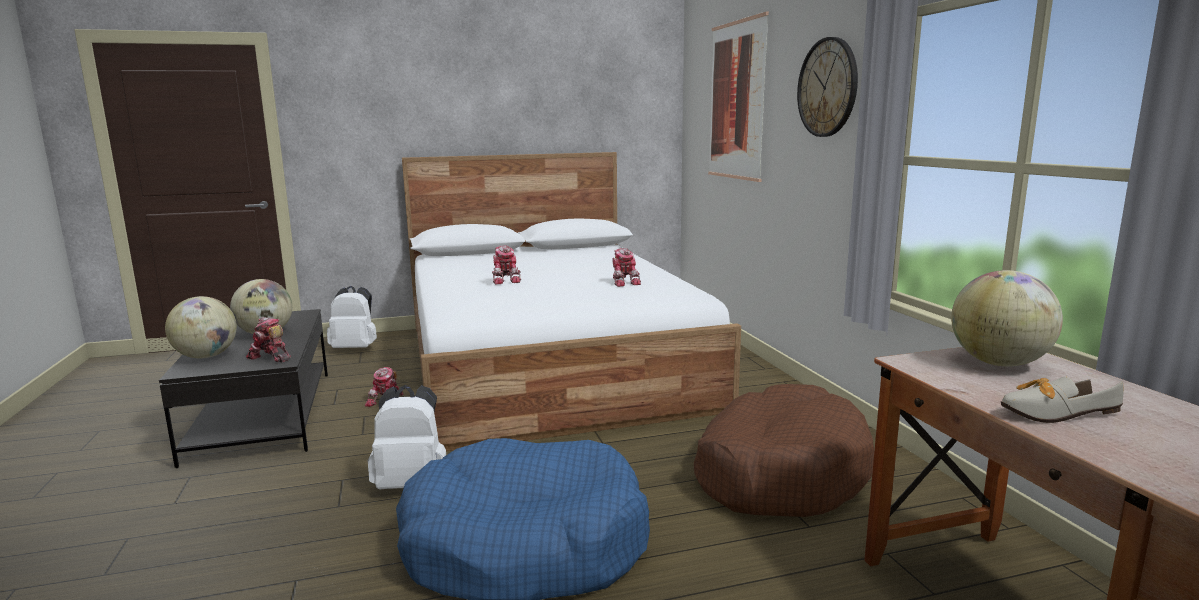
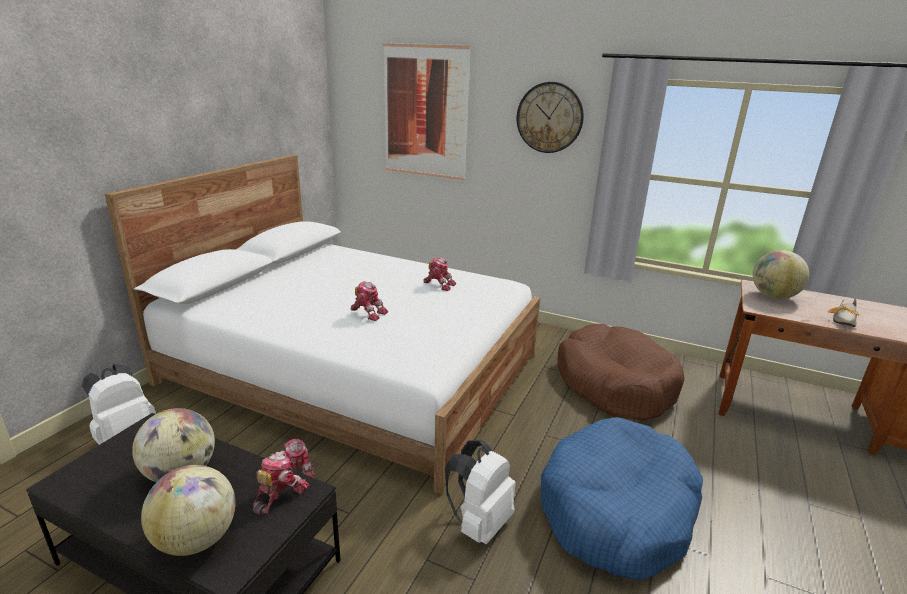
camera: 50 degrees left, 10 degrees up
toy robot [246,317,291,362] -> toy robot turned 135 degrees clockwise [253,451,310,515]

